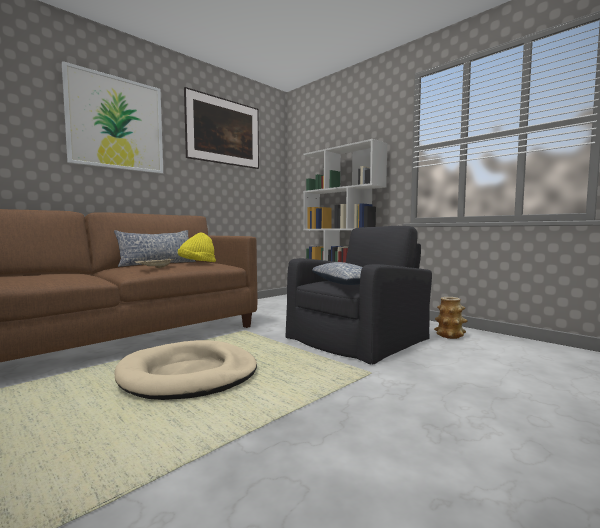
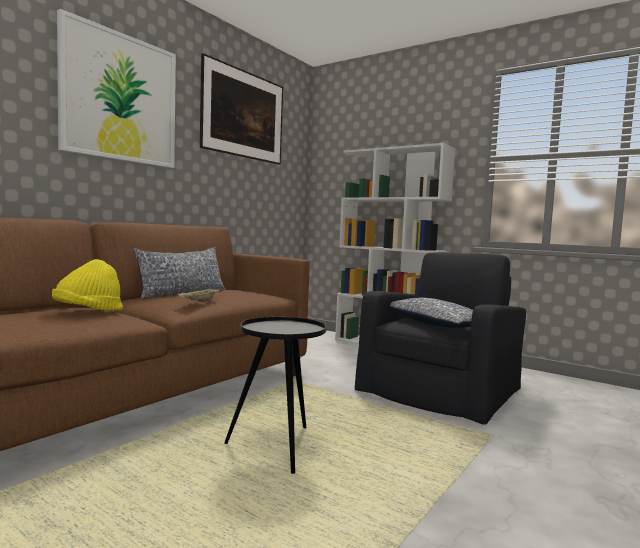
camera: 10 degrees left, 0 degrees up
beige dog bed [114,340,257,400] -> black side table [224,317,326,474]
yellow hat [178,232,216,262] -> yellow hat moved to [52,259,123,311]
vase [434,297,468,339] -> none

